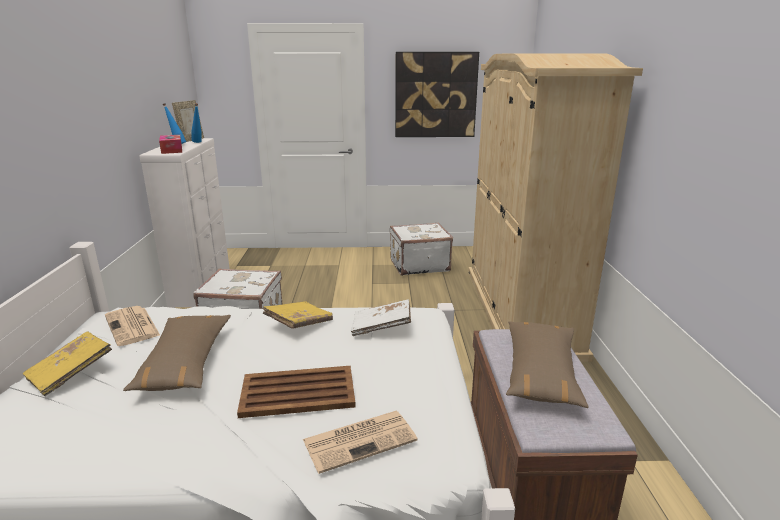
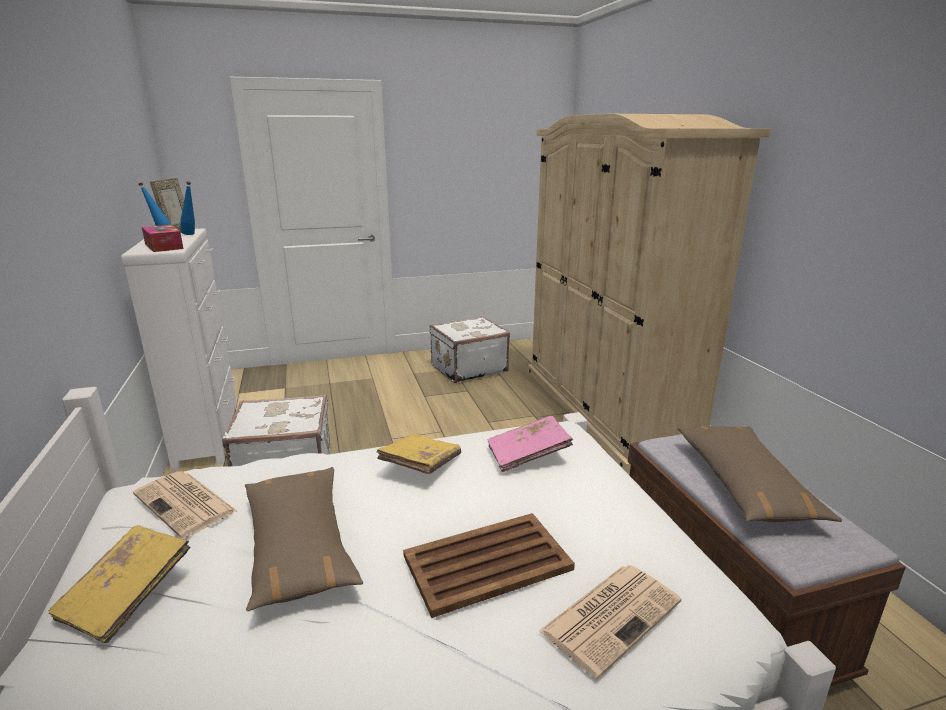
camera: 15 degrees left, 0 degrees up
white book [351,299,411,336] -> pink book [487,416,573,472]
picture [395,52,479,137] -> none

